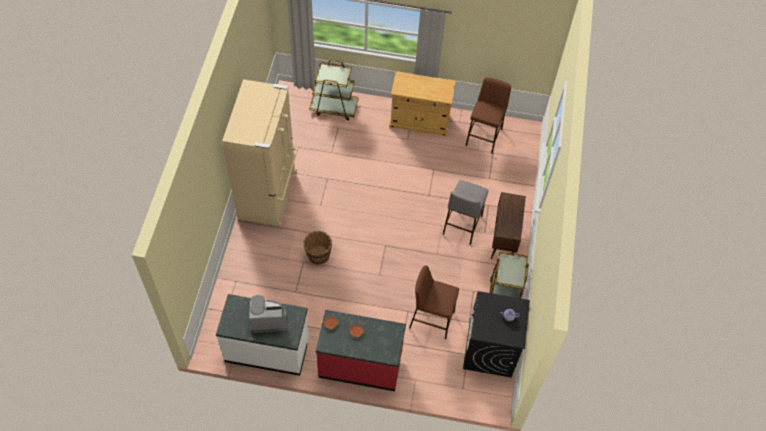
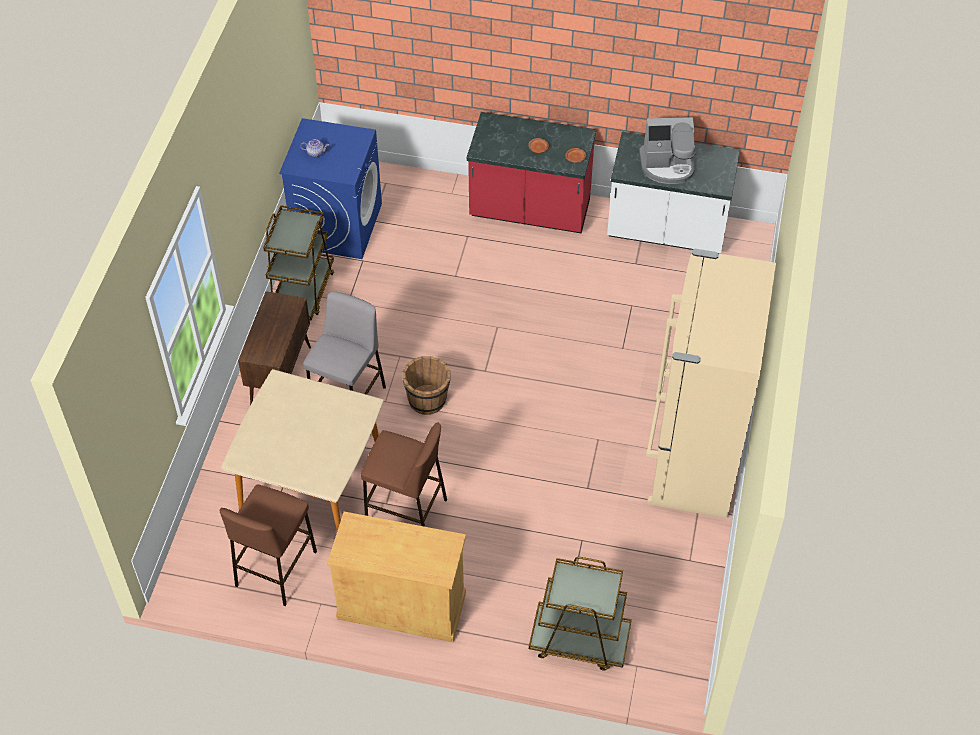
camera: 175 degrees left, 5 degrees down
brown bucket [304,231,332,264] -> brown bucket moved to [403,356,451,415]
brown stool [409,265,459,340] -> brown stool moved to [361,423,447,527]
black washing machine [463,291,530,378] -> blue washing machine [279,118,382,259]
none -> beige dining table [221,369,384,531]

